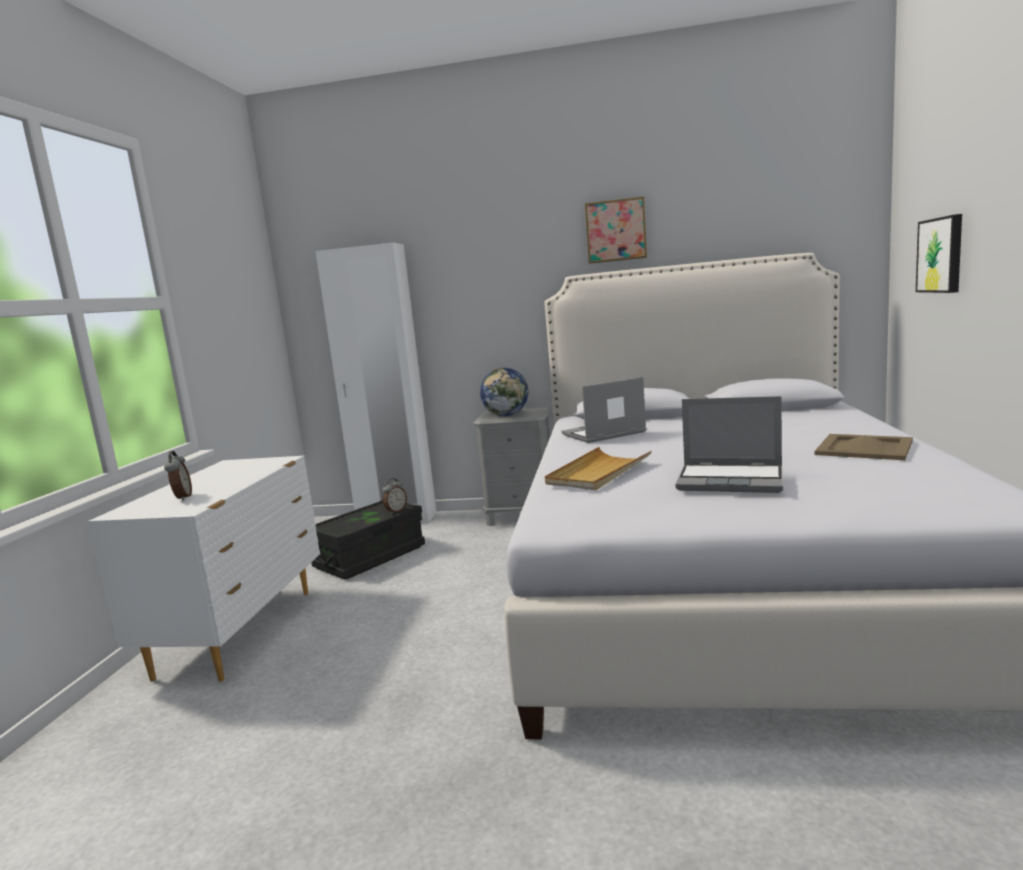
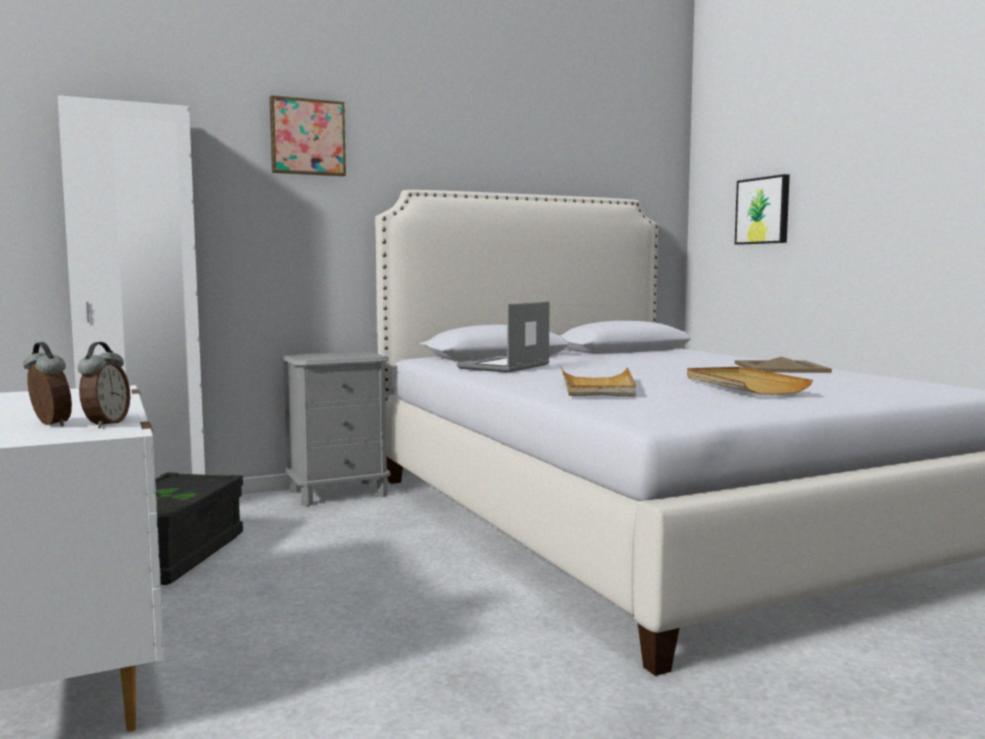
camera: 35 degrees left, 5 degrees down
alarm clock [382,478,407,514] -> alarm clock moved to [78,342,130,428]
globe [480,368,528,416] -> none
picture [585,196,647,264] -> picture moved to [270,95,346,176]
laptop [675,396,783,493] -> beige tray [687,367,813,394]

